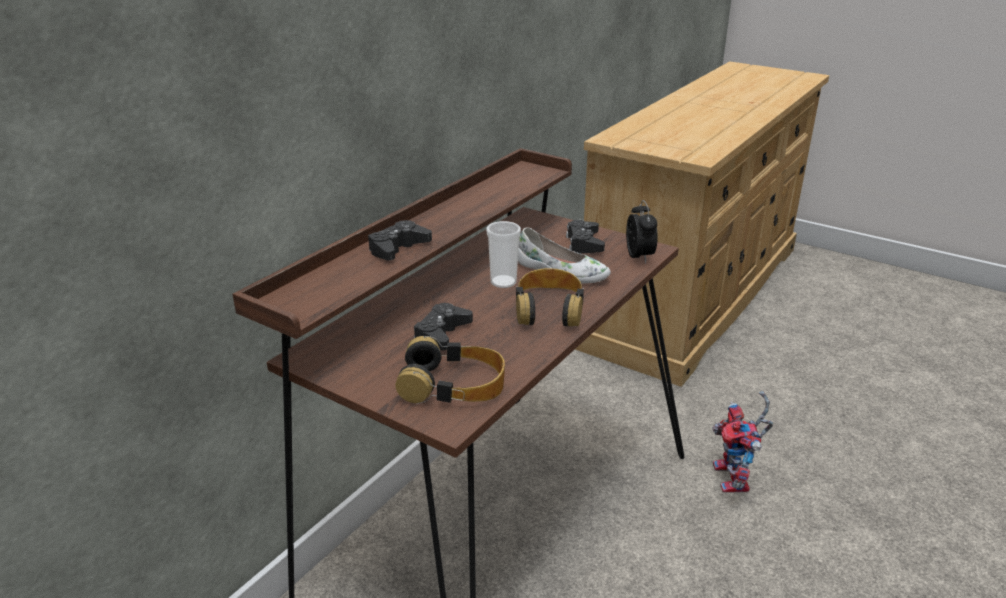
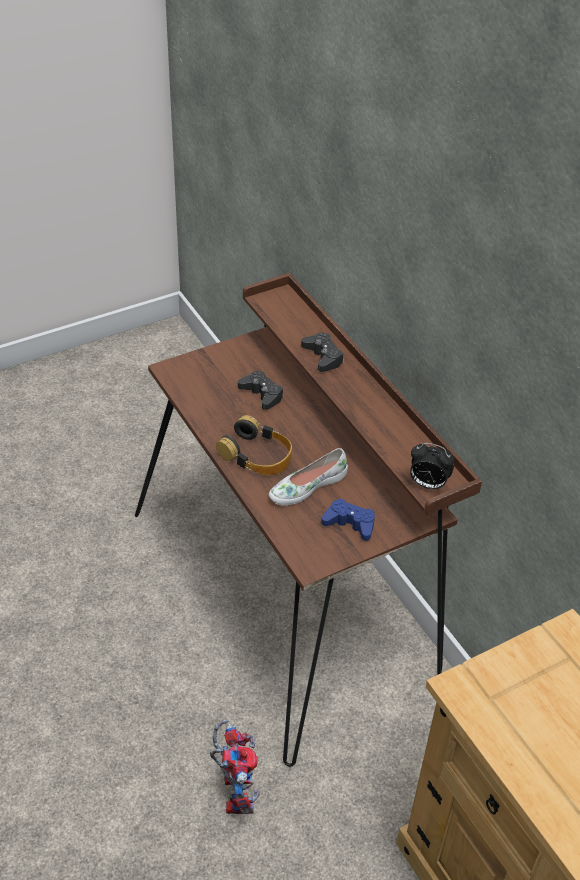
camera: 115 degrees right, 15 degrees up
headphones [395,336,505,404] -> none
cup [486,221,521,288] -> none
black game controller [566,220,605,254] -> blue game controller [321,499,375,541]
alarm clock [626,200,658,264] -> alarm clock moved to [410,443,454,490]
toy robot [712,391,773,493] -> toy robot turned 60 degrees clockwise [210,719,259,814]

